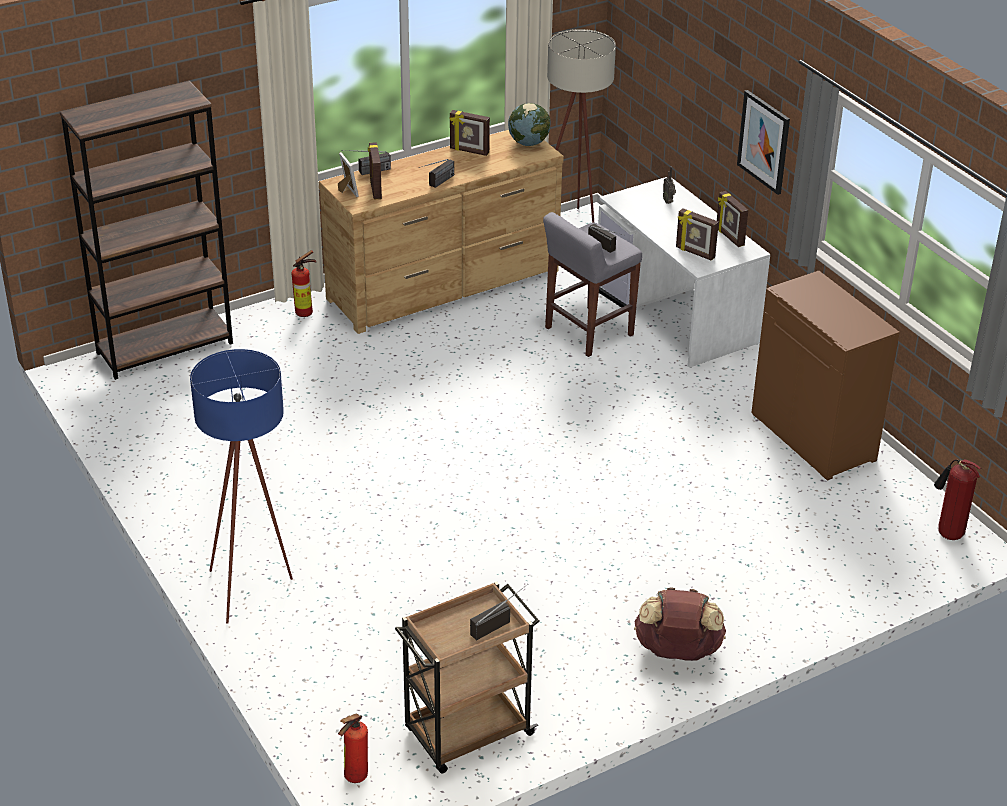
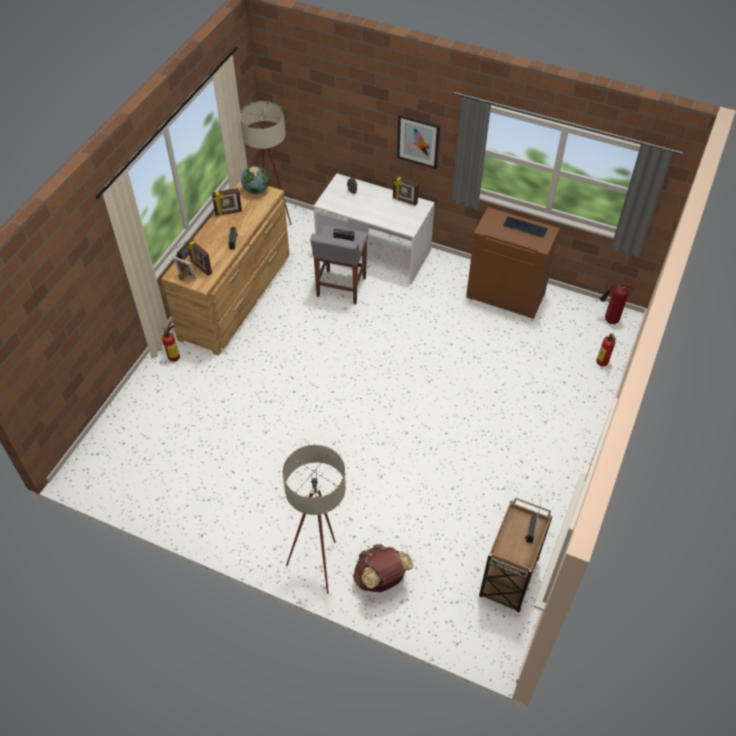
camera: 35 degrees left, 15 degrees up
brown bookcase [60,81,233,380] -> none
blue floor lamp [190,349,293,624] -> beige floor lamp [283,445,346,594]
fire extinguisher [338,713,368,783] -> fire extinguisher moved to [596,333,617,366]
brown backpack [634,587,726,661] -> brown backpack moved to [353,544,413,592]
picture frame [676,208,719,261] -> none
none -> keyboard [503,216,548,238]

